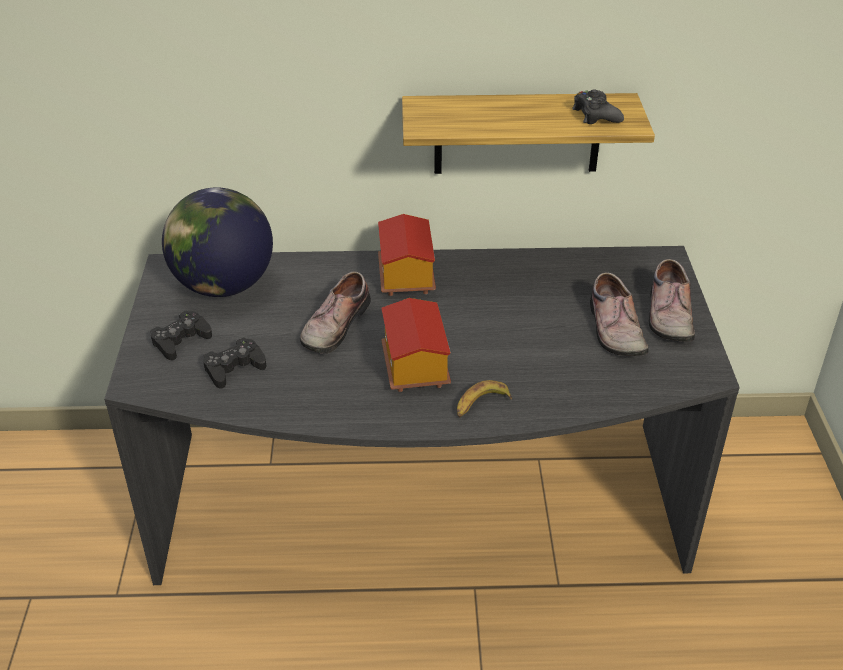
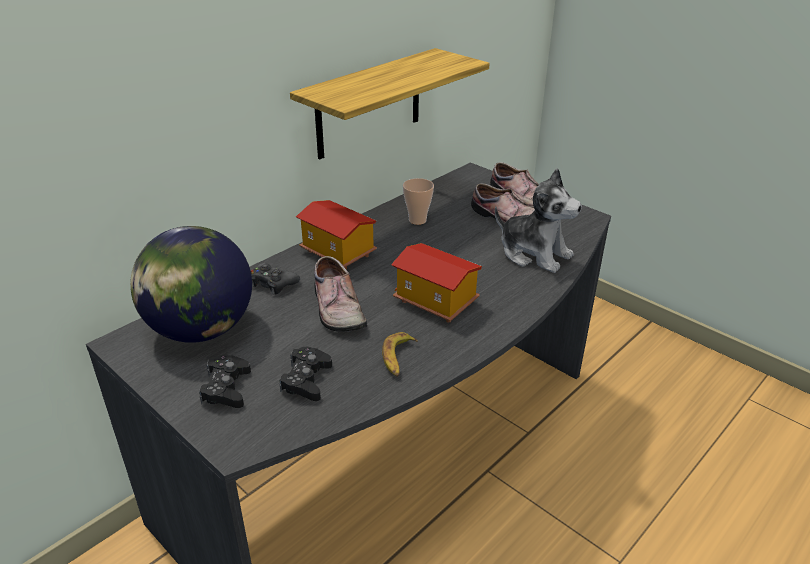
camera: 45 degrees left, 5 degrees down
banana [457,380,512,417] -> banana moved to [382,332,418,377]
black game controller [572,89,624,124] -> black game controller moved to [251,263,300,295]
none -> cup [403,178,434,225]
none -> plush toy [495,168,582,273]

